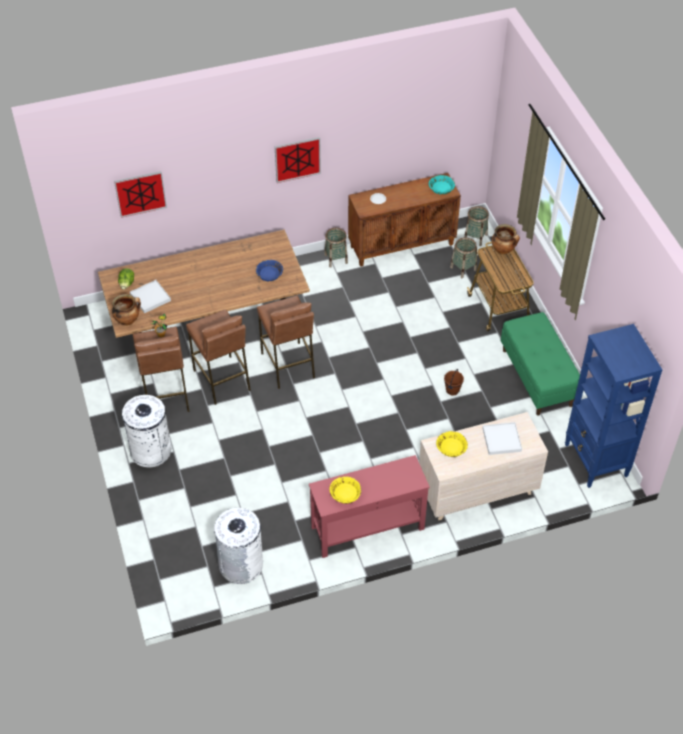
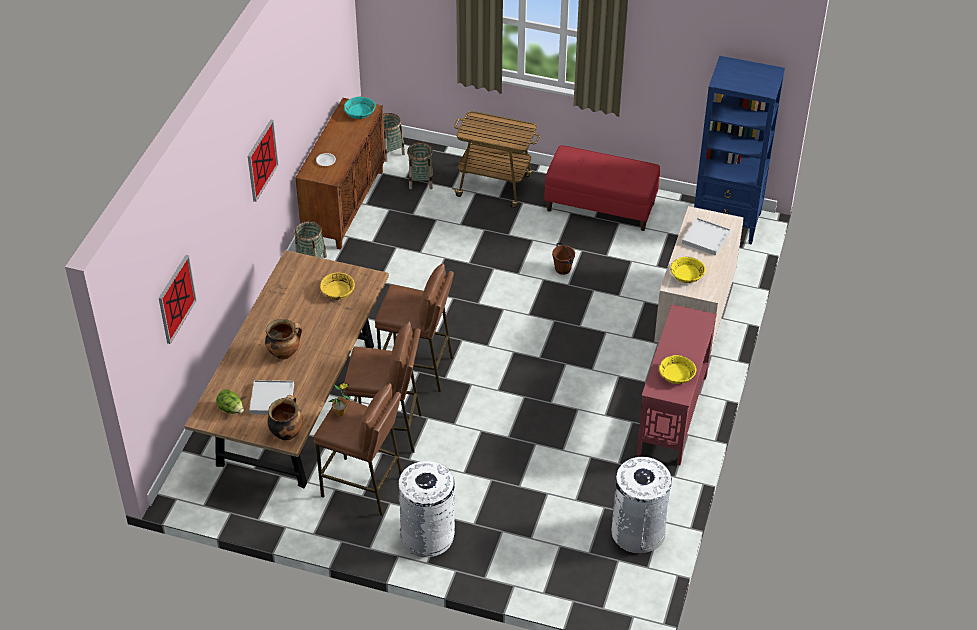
camera: 55 degrees left, 5 degrees down
blue bowl [256,260,283,281] -> yellow bowl [320,273,355,300]
cooking pot [492,224,520,254] -> cooking pot moved to [265,319,302,360]
green bench [501,312,580,416] -> red bench [544,145,660,231]

